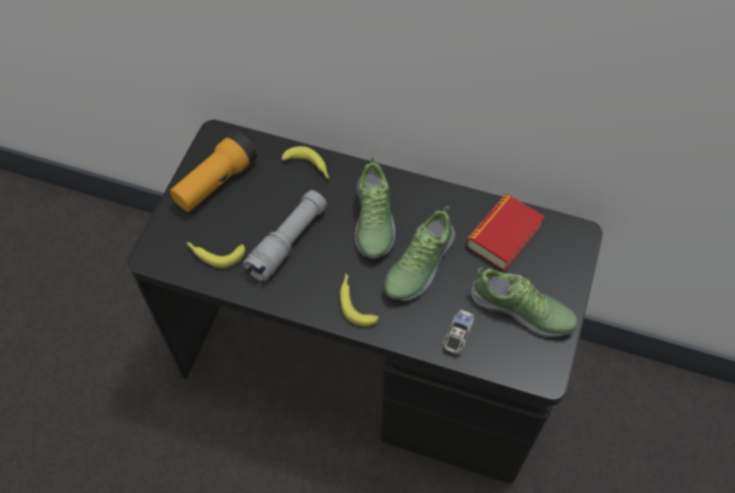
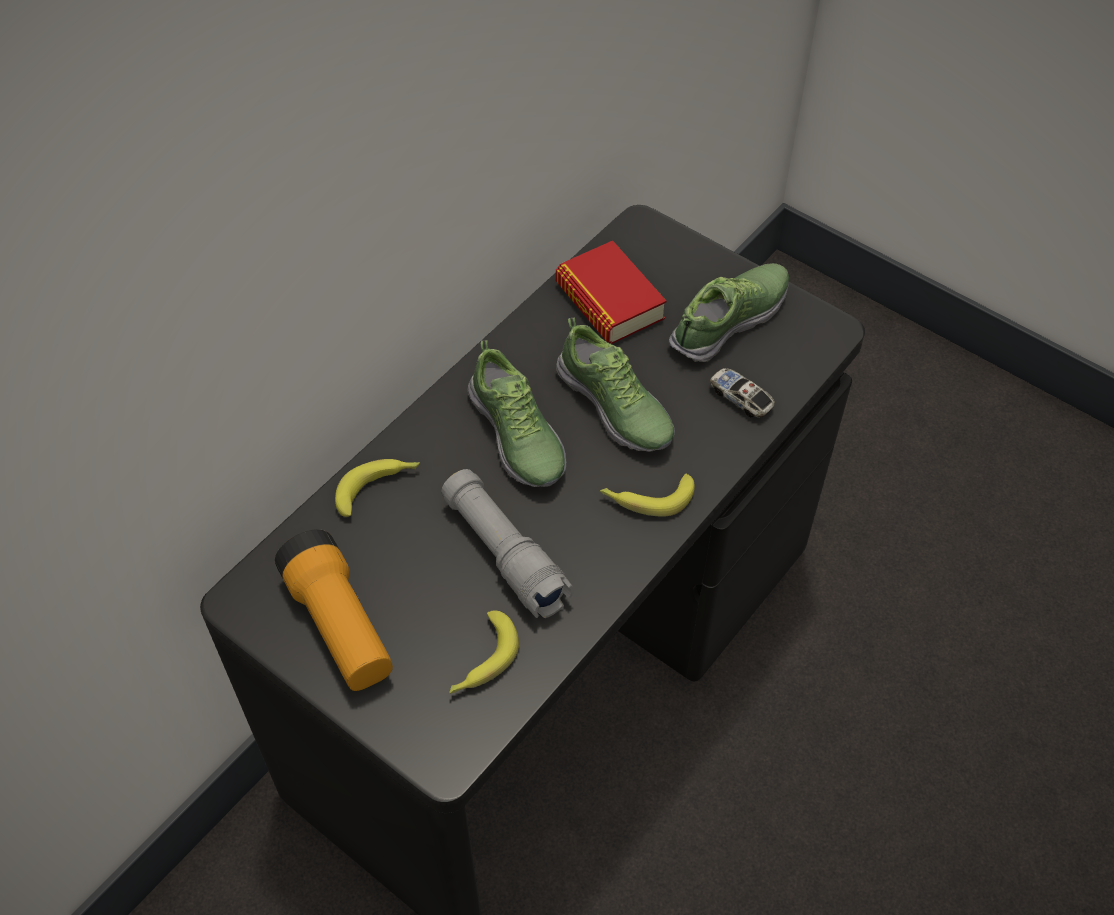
camera: 70 degrees left, 5 degrees down
shoe [355,156,395,259] -> shoe turned 45 degrees clockwise [468,340,566,487]

